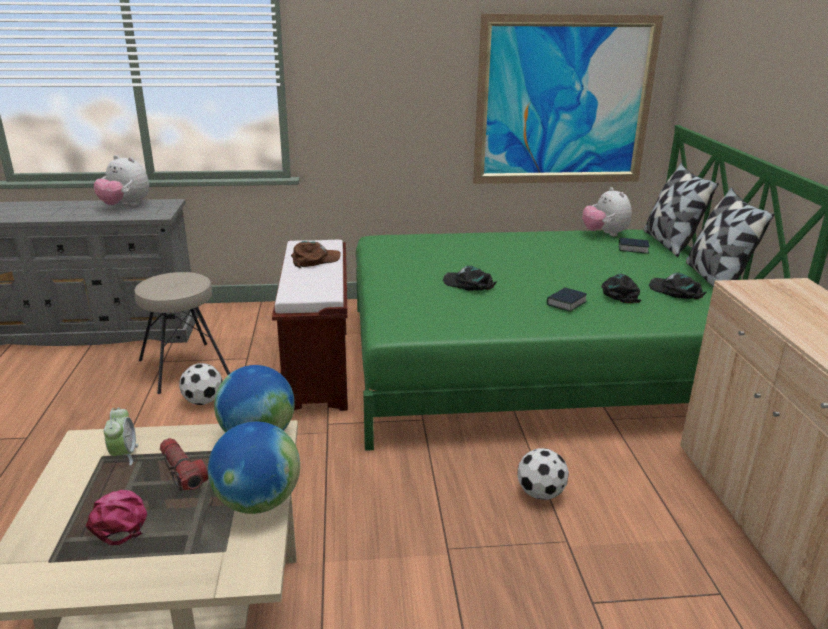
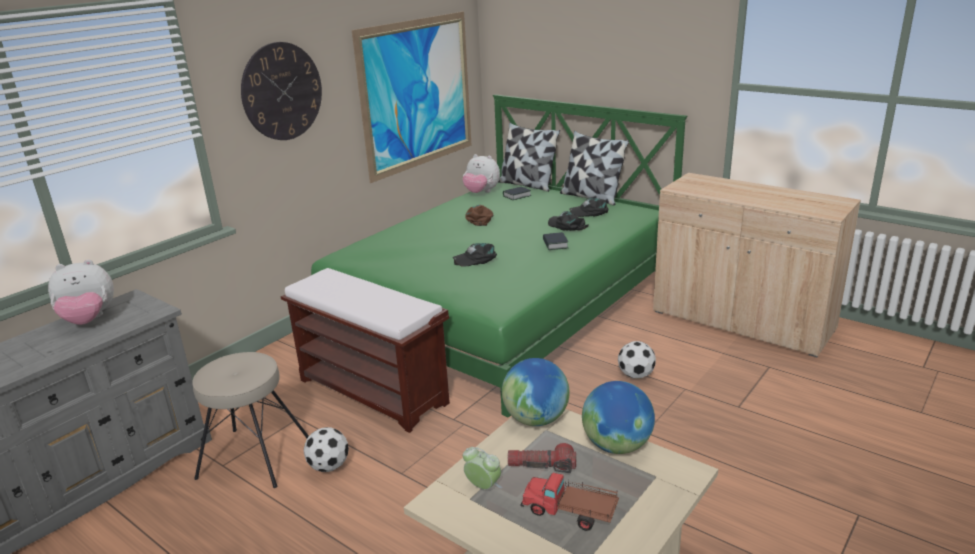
camera: 45 degrees left, 0 degrees up
pink cap [86,490,147,545] -> toy truck [520,473,619,531]
brown cap [291,241,341,268] -> brown cap moved to [465,205,494,226]
none -> wall clock [241,42,322,140]

